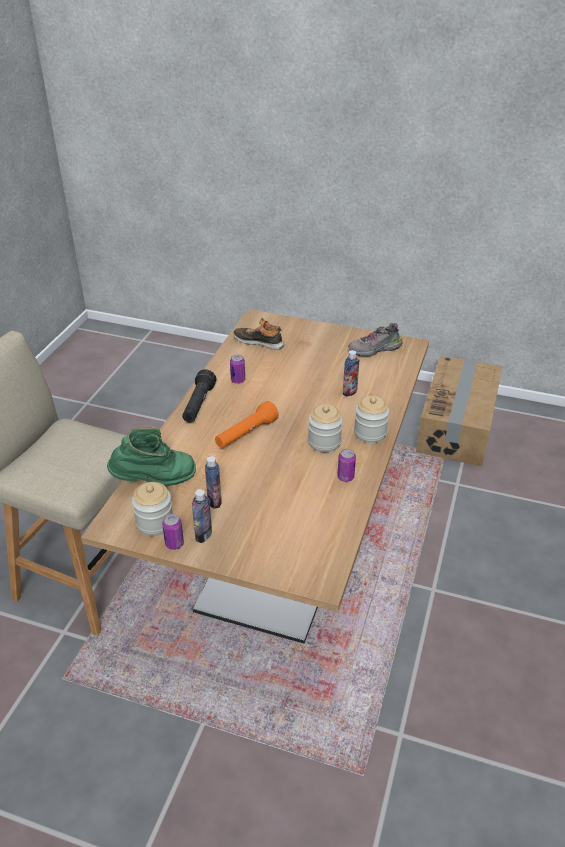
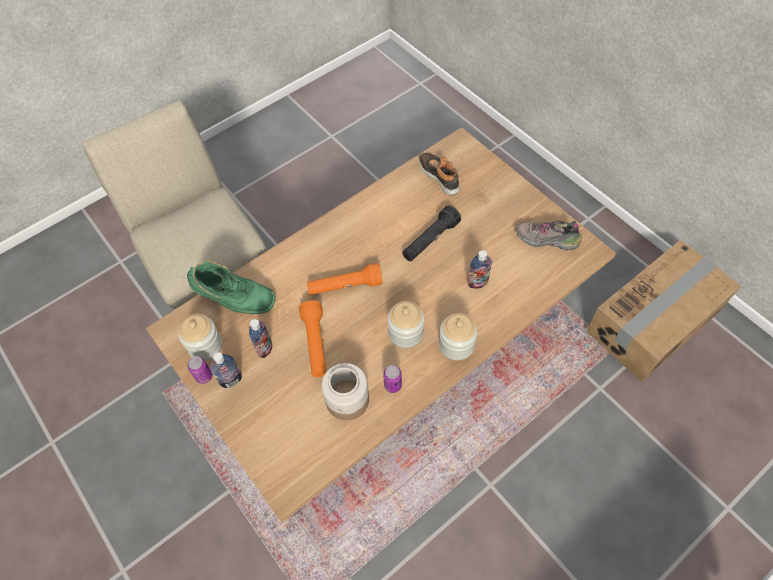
camera: 35 degrees right, 20 degrees up
black flashlight [182,369,217,423] -> black flashlight moved to [402,206,461,261]
can [230,354,245,384] -> none
none -> orange flashlight [299,300,327,377]
none -> jar [321,363,369,420]

